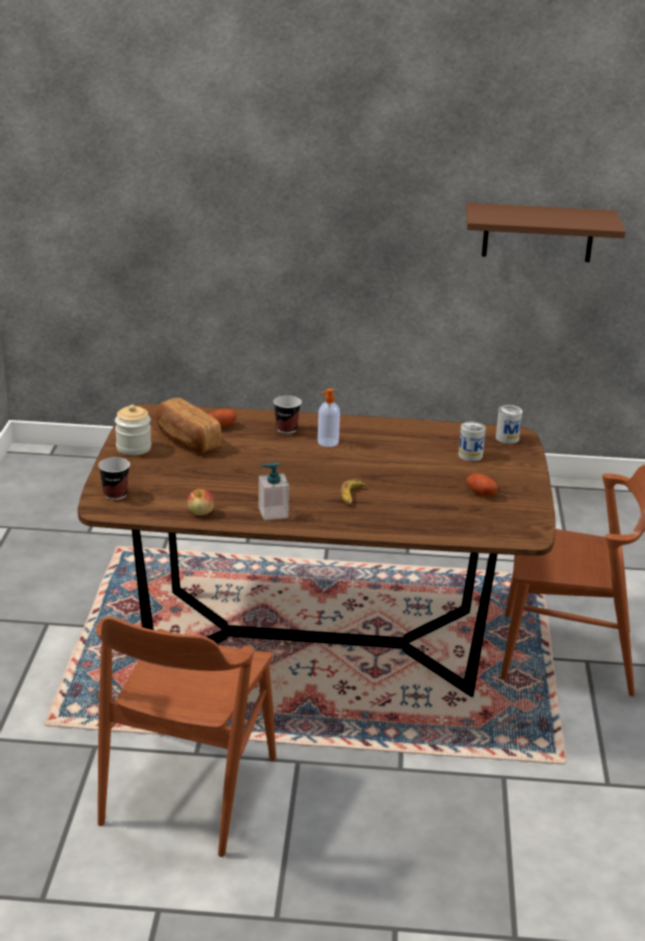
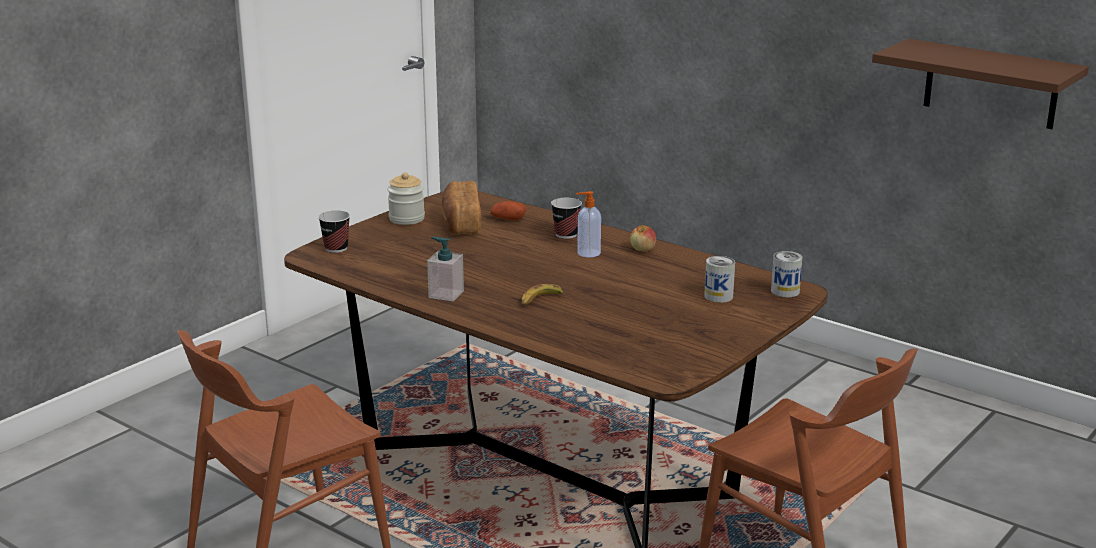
camera: 35 degrees right, 5 degrees down
apple [188,489,214,515] -> apple moved to [630,225,656,251]
potato [467,473,497,497] -> none

